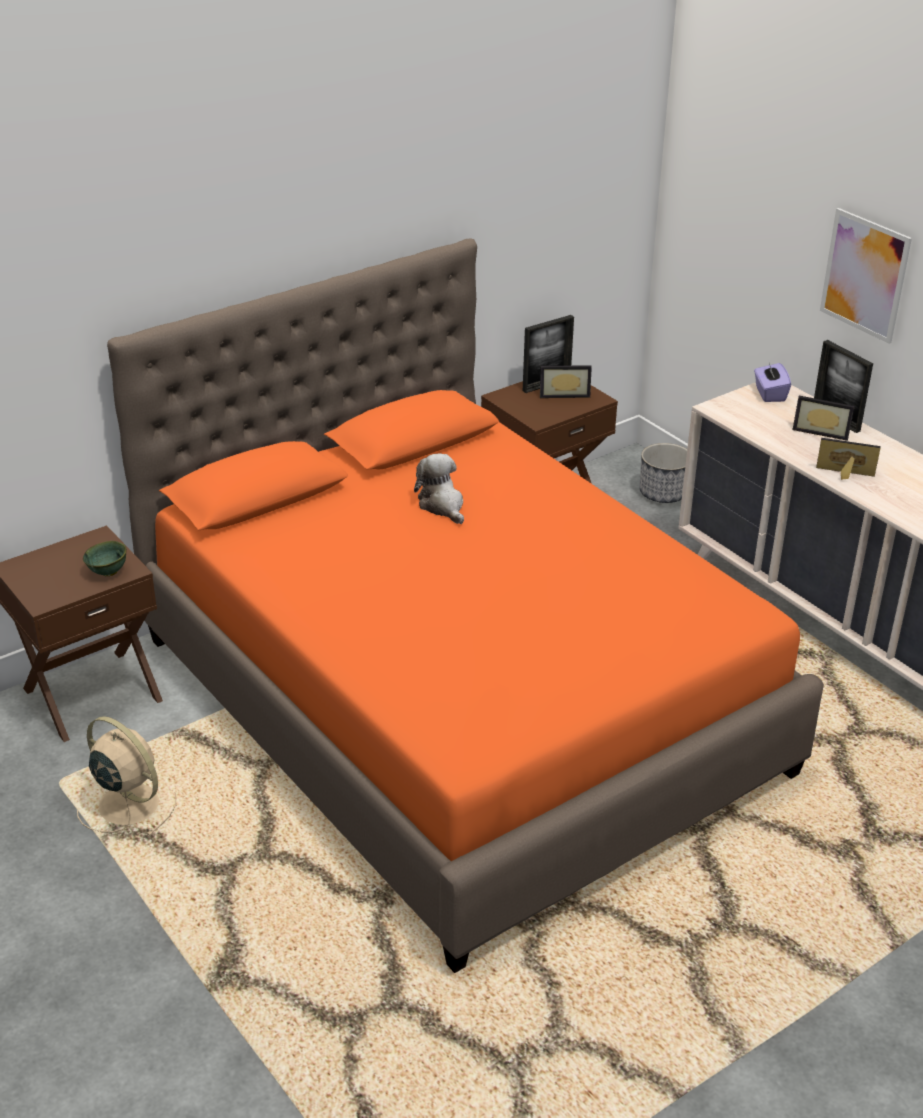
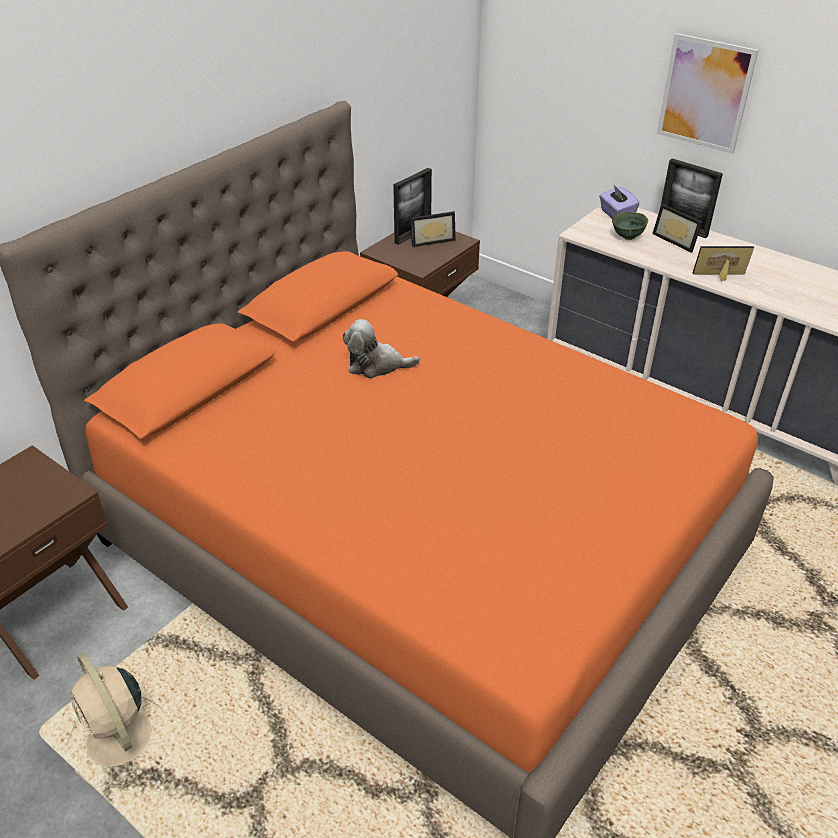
camera: 15 degrees left, 5 degrees up
beige fan [77,716,176,837] -> beige fan turned 150 degrees counterclockwise [68,653,163,785]
green bowl [83,541,127,576] -> green bowl moved to [612,212,648,240]
plush toy [414,453,464,524] -> plush toy turned 45 degrees counterclockwise [343,319,420,379]
planter [639,443,687,503] -> none
picture frame [792,396,855,441] -> picture frame turned 45 degrees clockwise [652,204,702,253]

